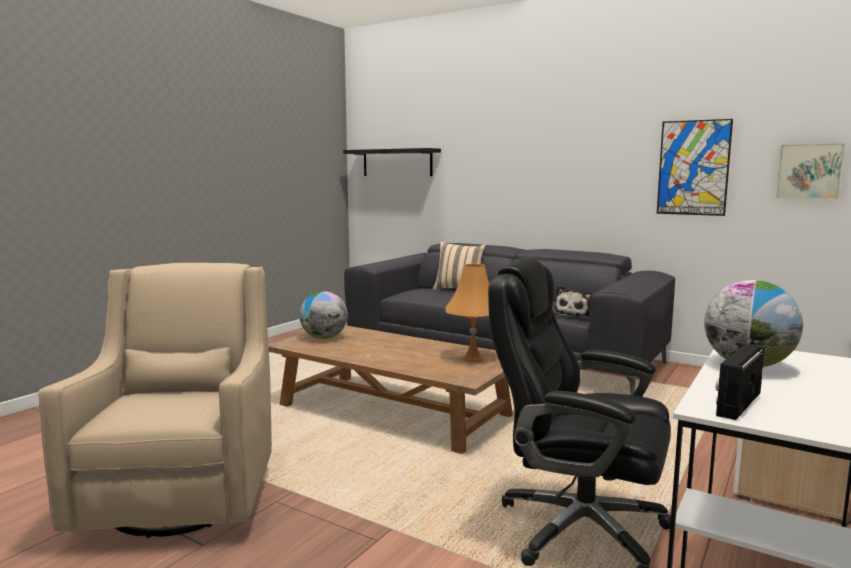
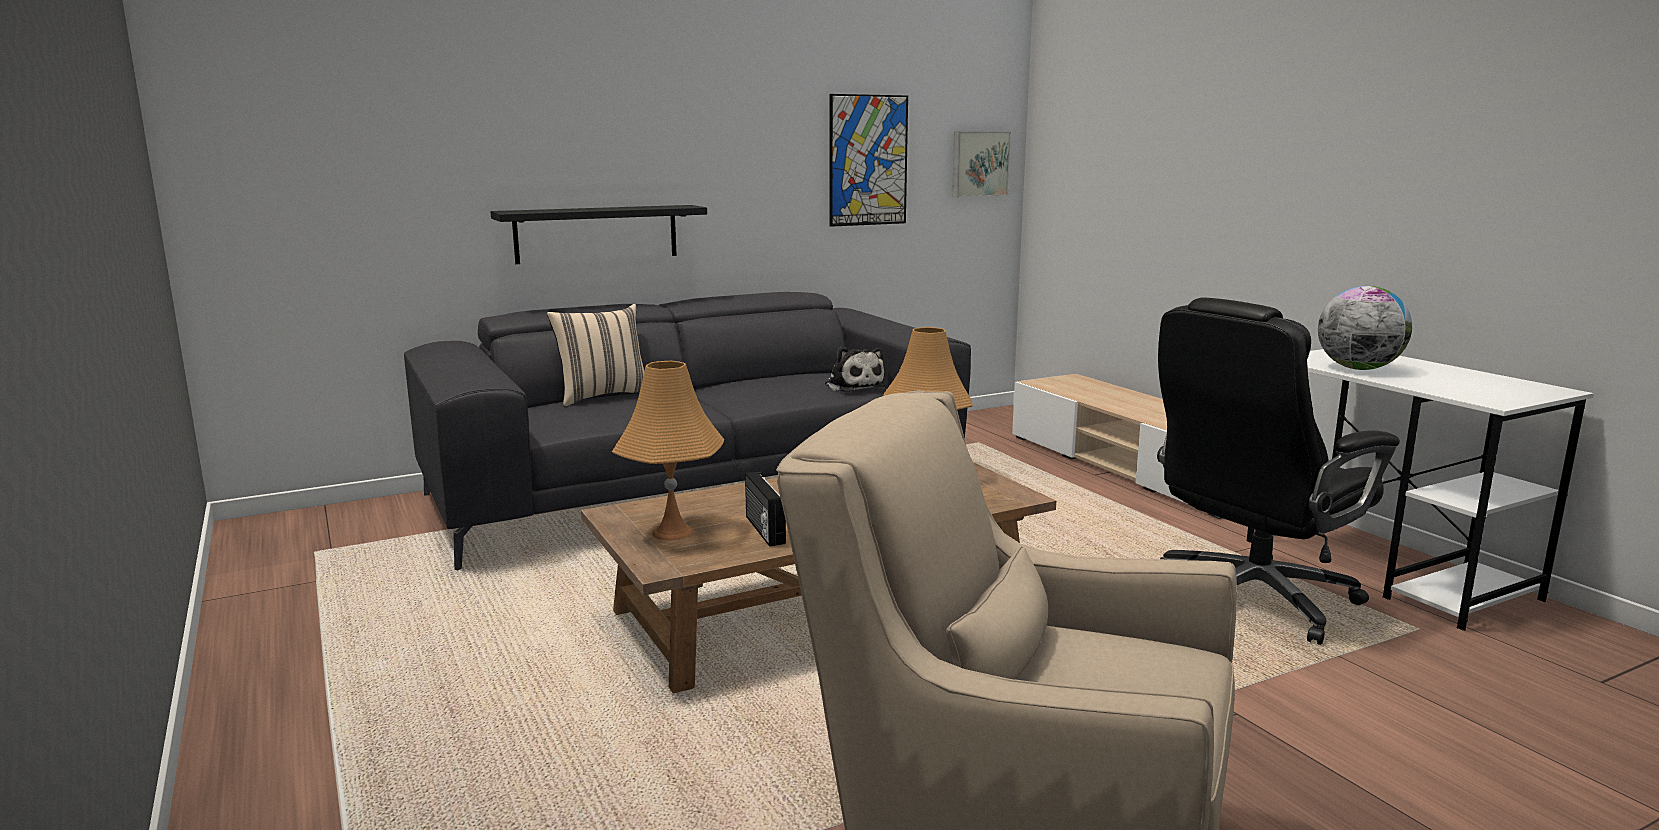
camera: 60 degrees left, 5 degrees up
globe [300,291,348,339] -> orange table lamp [612,361,724,541]
black shelf [343,148,441,176] -> black shelf moved to [491,205,707,264]
radio [716,344,765,420] -> radio moved to [745,472,786,547]

